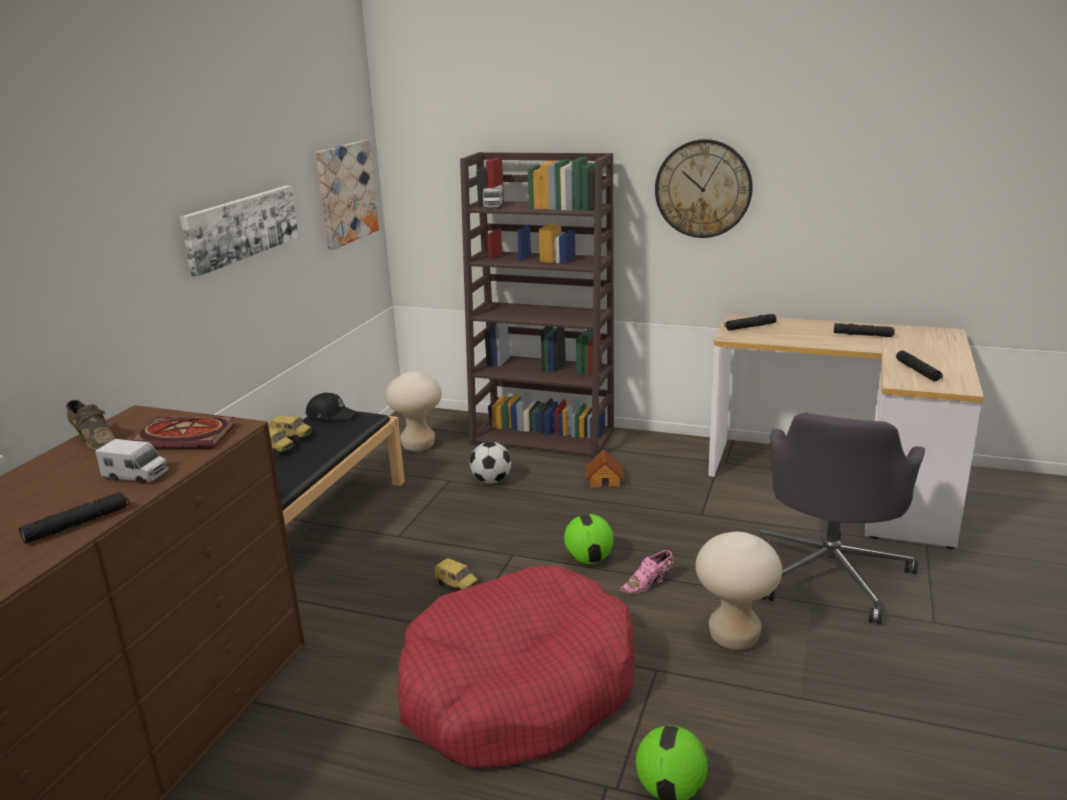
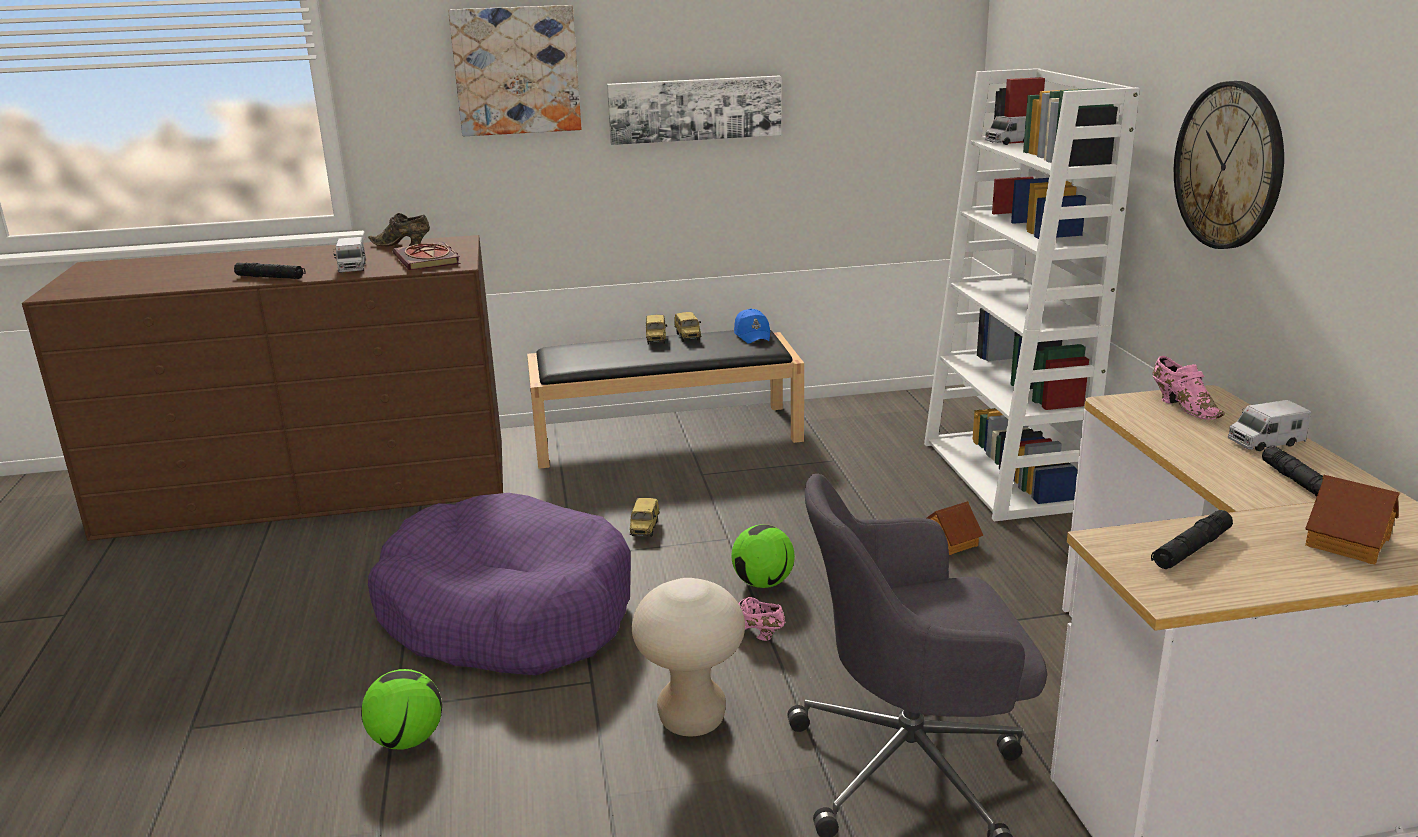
camera: 60 degrees right, 0 degrees up
brown shoe [66,400,116,450] -> brown shoe turned 90 degrees clockwise [368,213,430,246]
black cap [306,393,356,421] -> blue cap [734,308,770,344]
picture [316,140,379,250] -> picture moved to [448,5,581,136]
beige stool [385,371,442,451] -> none
red dog bed [398,566,635,768] -> purple dog bed [368,493,631,675]
brown bookcase [460,152,614,460] -> white bookcase [924,68,1140,522]
football [470,442,511,483] -> none
black flashlight [724,314,776,331] -> pink shoe [1152,356,1225,420]
none -> toy truck [1228,400,1311,451]
none -> toy house [1305,475,1399,565]

